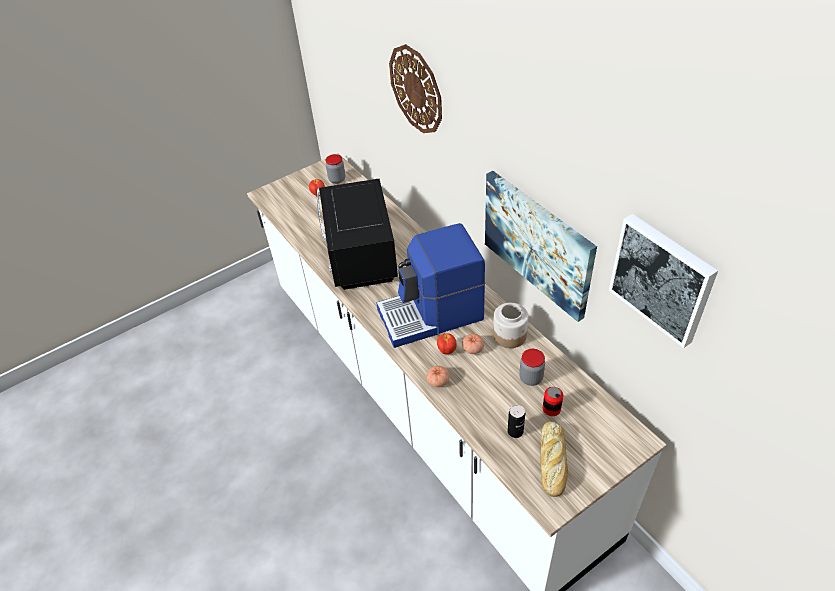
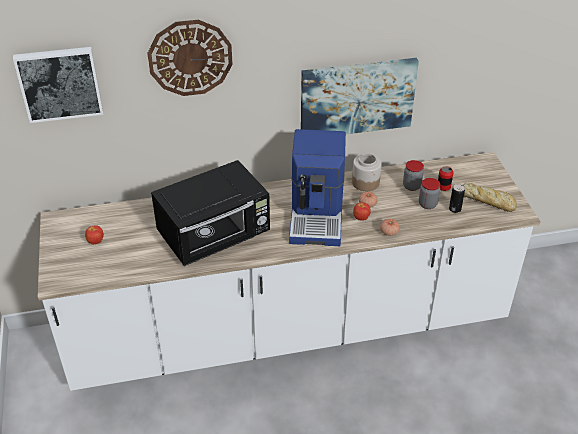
camera: 70 degrees left, 5 degrees down
black microwave [317,179,398,290] -> black microwave turned 45 degrees counterclockwise [151,160,270,266]
jar [325,154,345,184] -> jar moved to [419,178,440,209]
picture [609,214,718,348] -> picture moved to [13,47,104,123]

